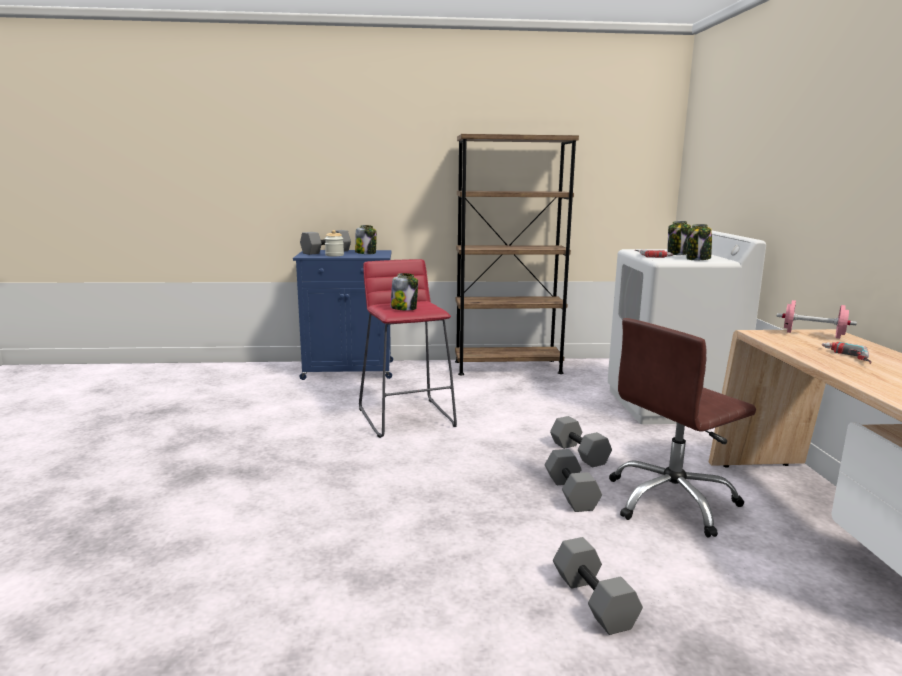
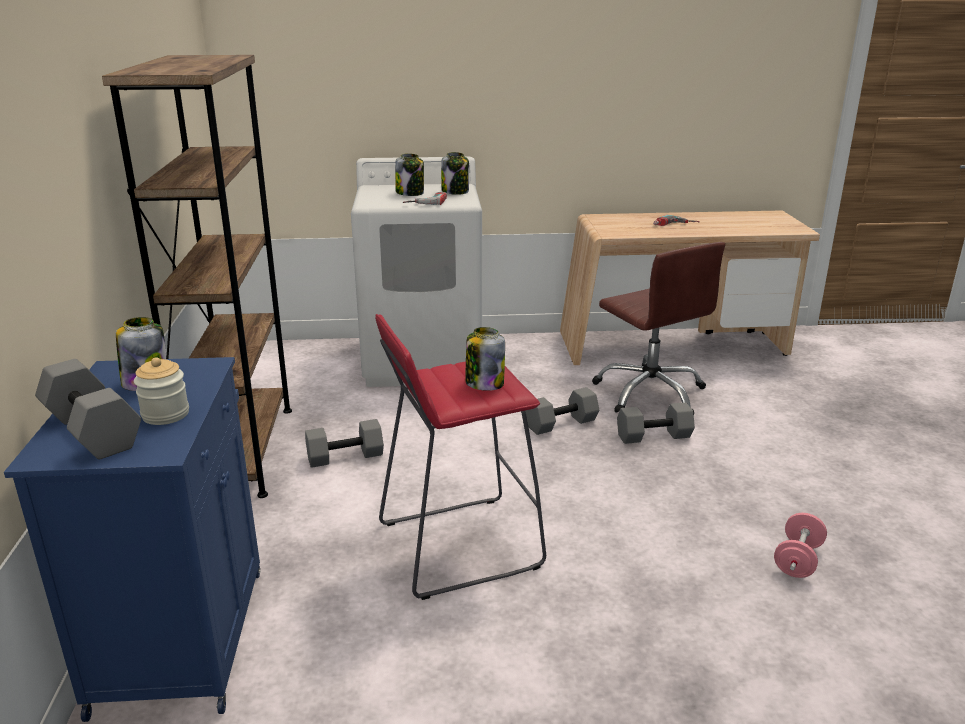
camera: 90 degrees left, 10 degrees up
grey dumbbell [553,537,643,635] -> grey dumbbell moved to [305,419,384,468]
pink dumbbell [776,300,857,339] -> pink dumbbell moved to [774,513,827,578]

